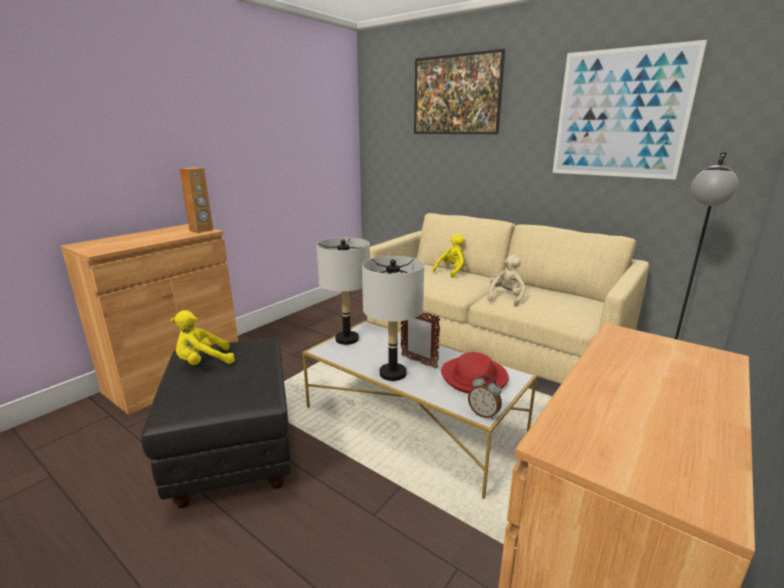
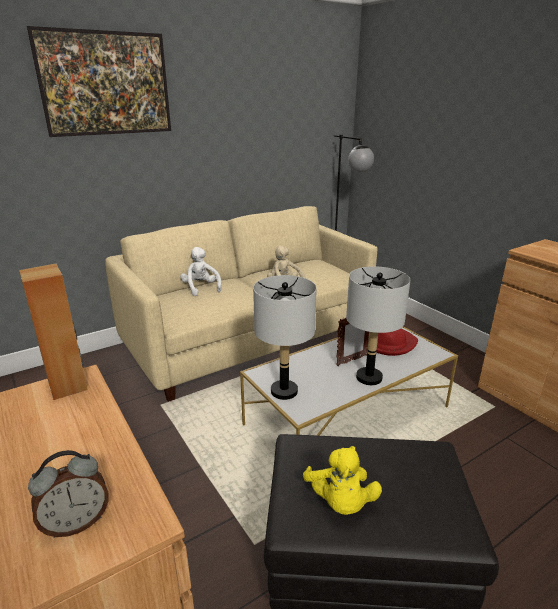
camera: 70 degrees left, 5 degrees up
yellow plush toy [433,234,465,278] -> white plush toy [180,247,221,296]
alarm clock [468,375,502,419] -> alarm clock moved to [28,450,109,538]
picture [553,40,707,180] -> none

